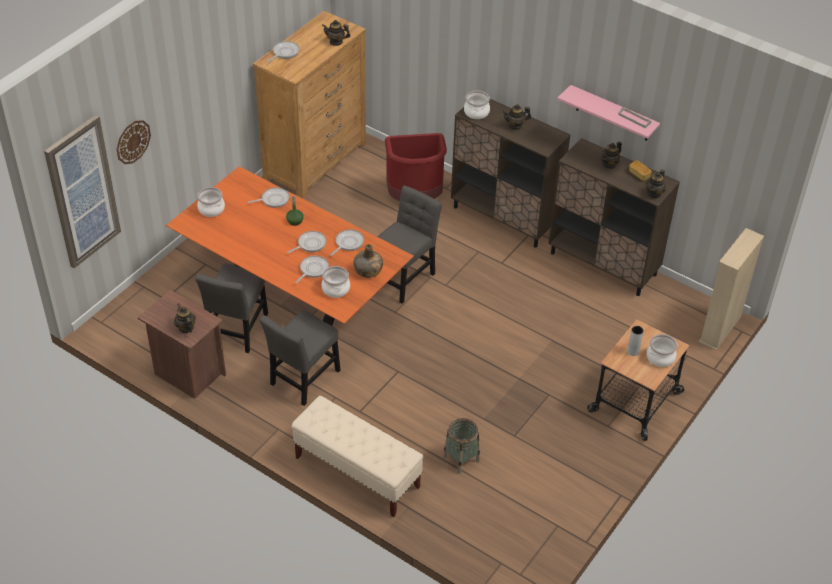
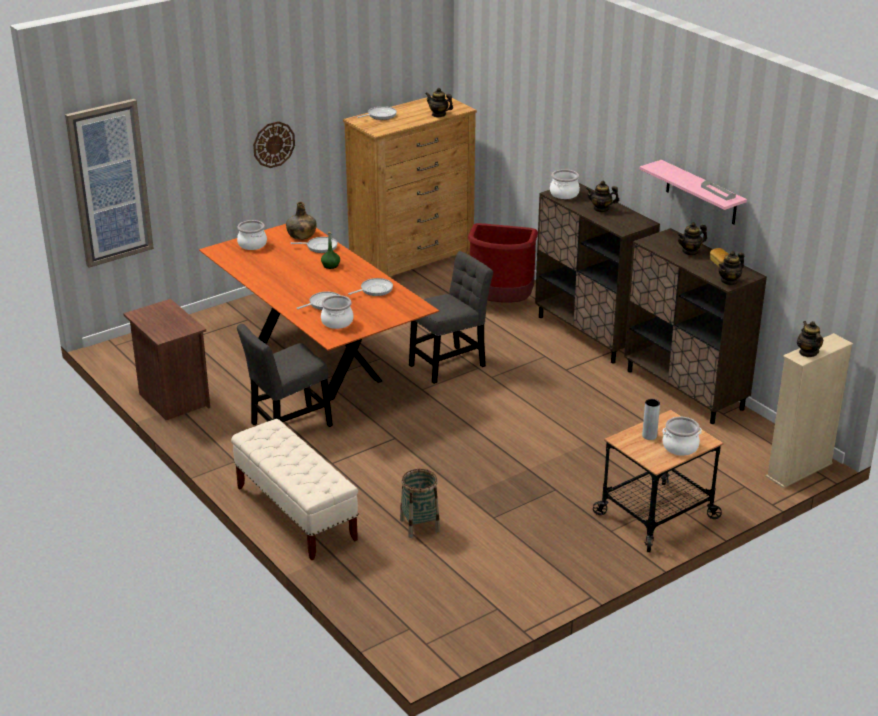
camera: 20 degrees right, 15 degrees down
wall clock [116,120,151,164] -> wall clock moved to [253,121,295,168]
teapot [174,303,196,333] -> teapot moved to [797,321,823,357]
grey chair [196,263,268,353] -> none
frying pan [287,231,326,253] -> none
green bottle [354,244,383,278] -> green bottle moved to [286,202,317,240]

